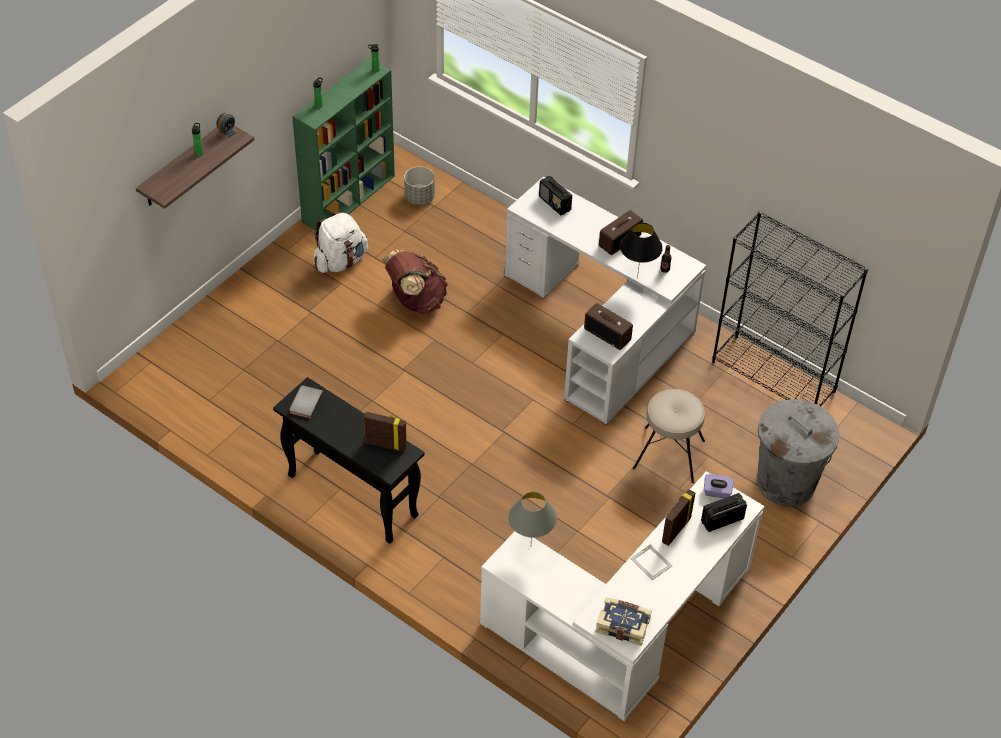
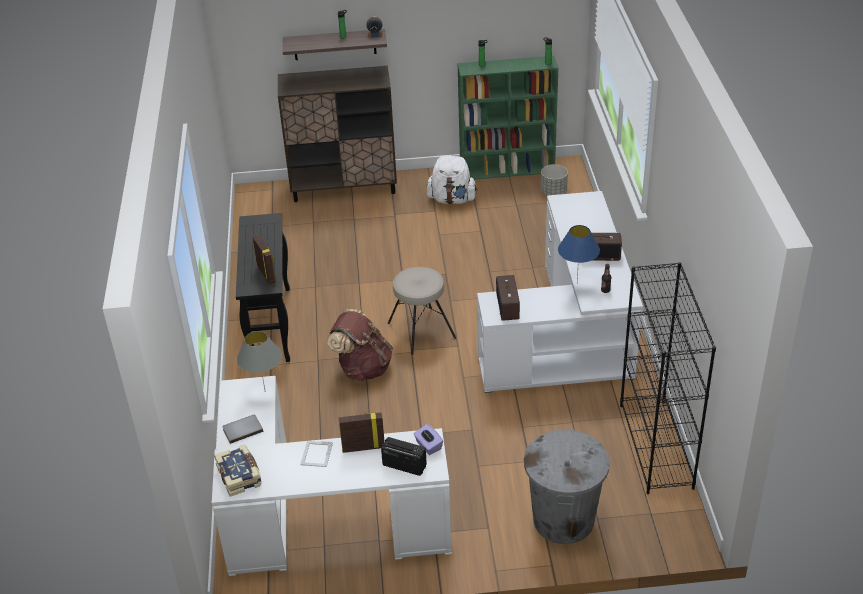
camera: 50 degrees right, 10 degrees down
grey book [289,385,323,419] -> grey book moved to [222,415,263,444]
brown backpack [382,250,448,314] -> brown backpack moved to [328,309,393,381]
radio [539,176,572,215] -> none
black table lamp [620,223,663,278] -> blue table lamp [558,225,600,282]
beige stool [633,389,705,483] -> beige stool moved to [387,267,456,355]
none -> brown cabinet [278,66,397,202]

